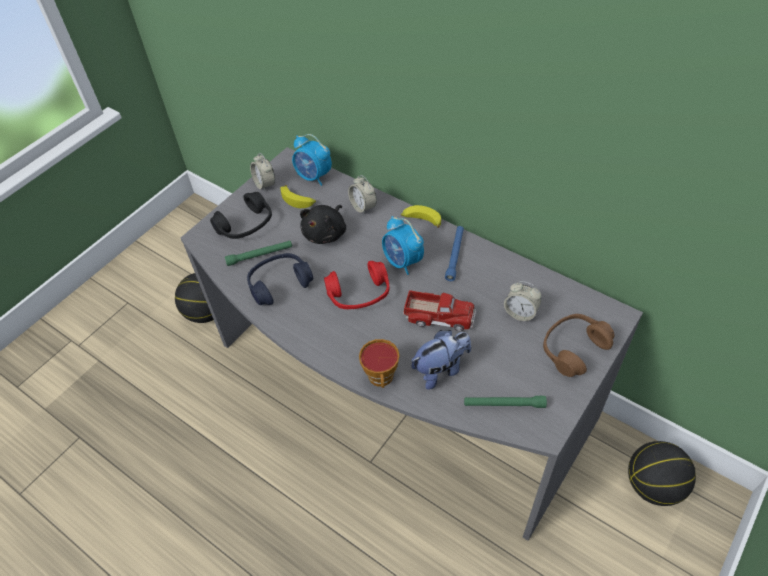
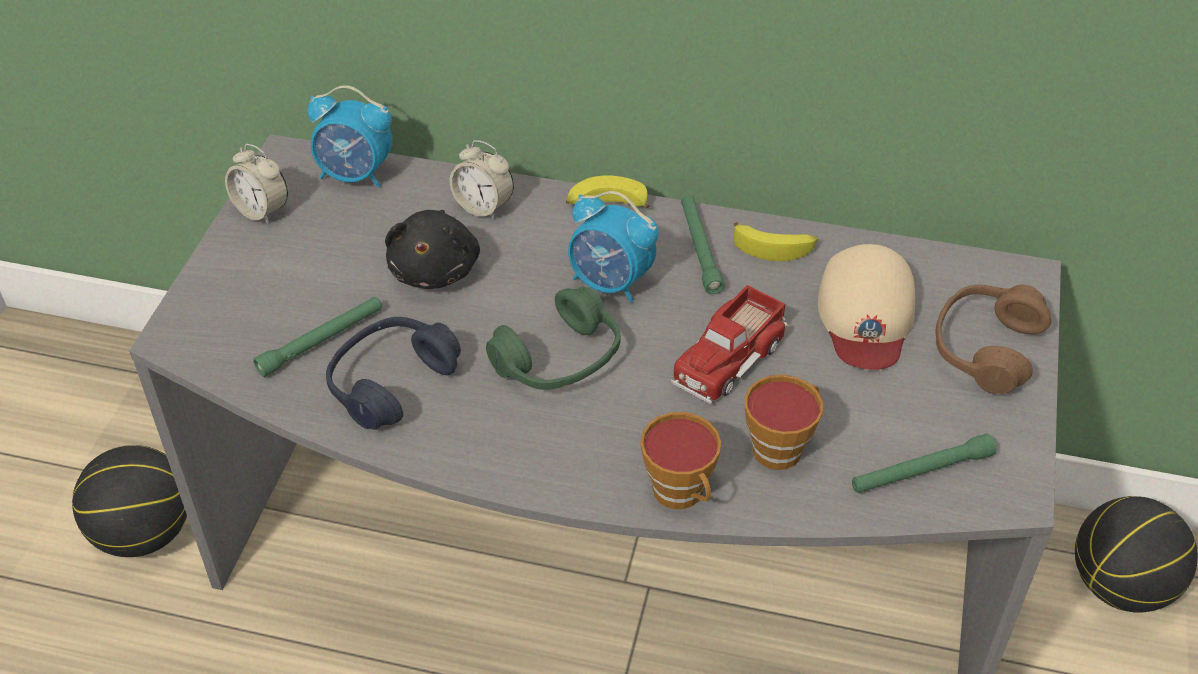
camera: 25 degrees left, 5 degrees down
black headphones [210,192,272,239] -> none
banana [280,185,316,208] -> banana moved to [733,222,818,261]
red headphones [324,261,389,309] -> green headphones [486,287,621,390]
toy truck [403,290,476,331] -> toy truck turned 135 degrees clockwise [671,285,788,404]
plush toy [412,330,471,390] -> cup [745,375,823,470]
blue flashlight [445,226,464,281] -> green flashlight [681,195,725,294]
alarm clock [504,281,541,322] -> beige cap [818,244,915,370]

